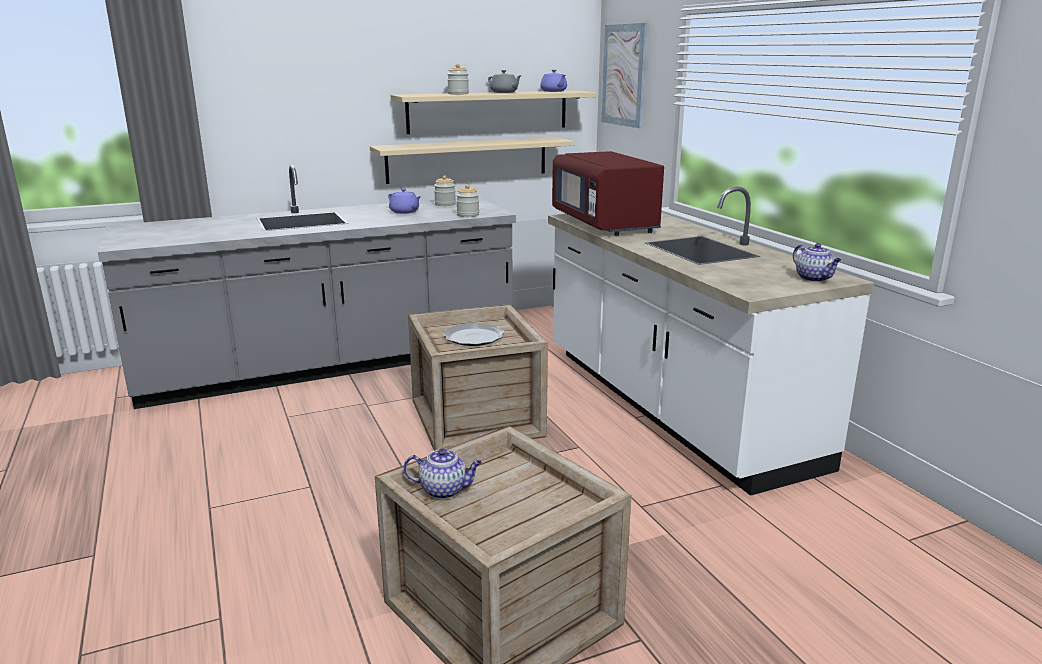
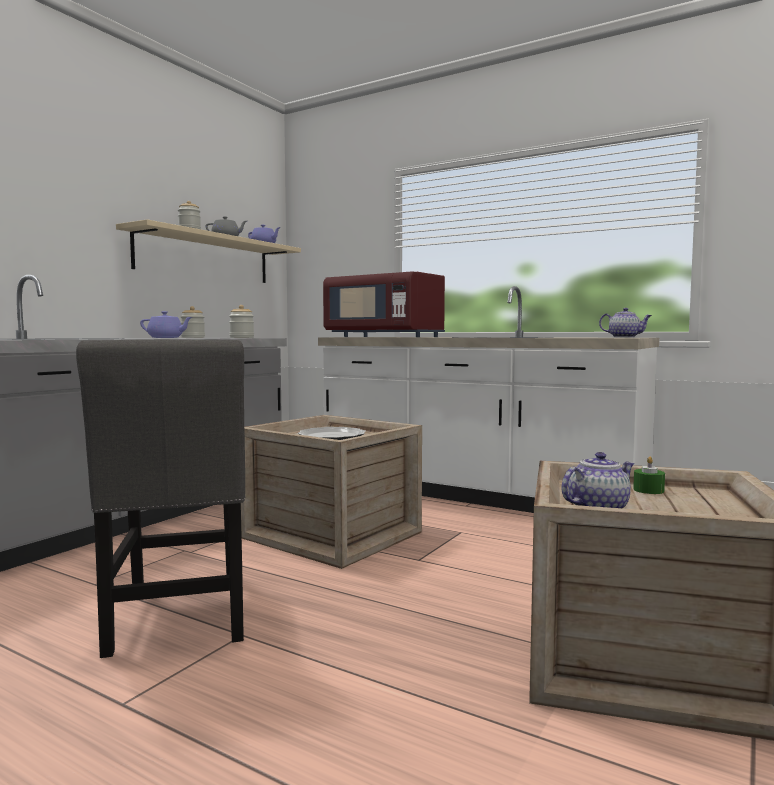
camera: 35 degrees left, 15 degrees down
beige shelf [370,137,574,184] -> none
picture [602,23,648,128] -> none
none -> grey chair [76,340,245,658]
none -> green candle [633,456,665,494]

